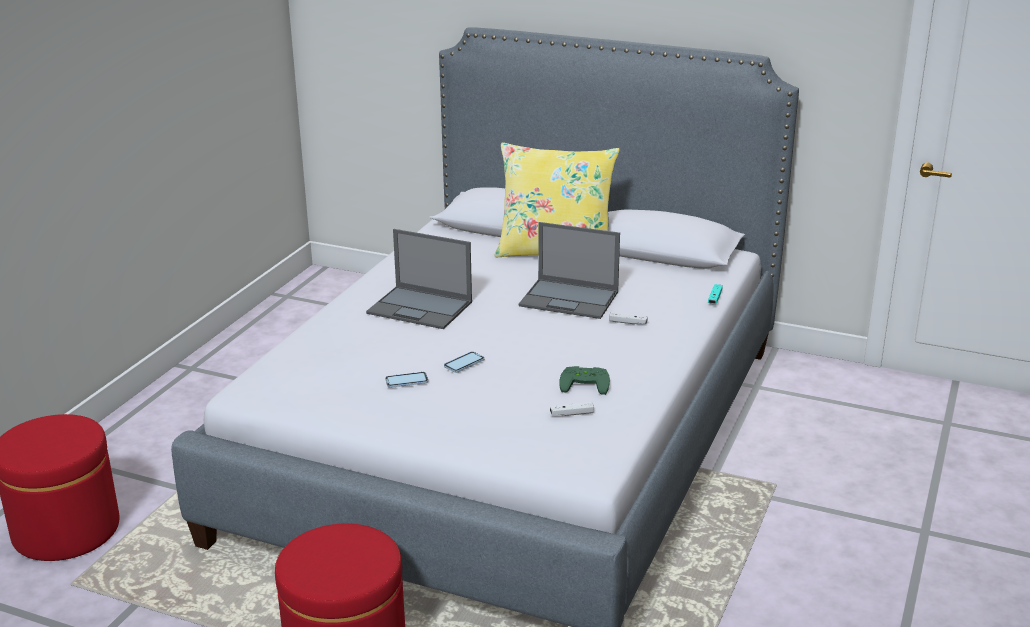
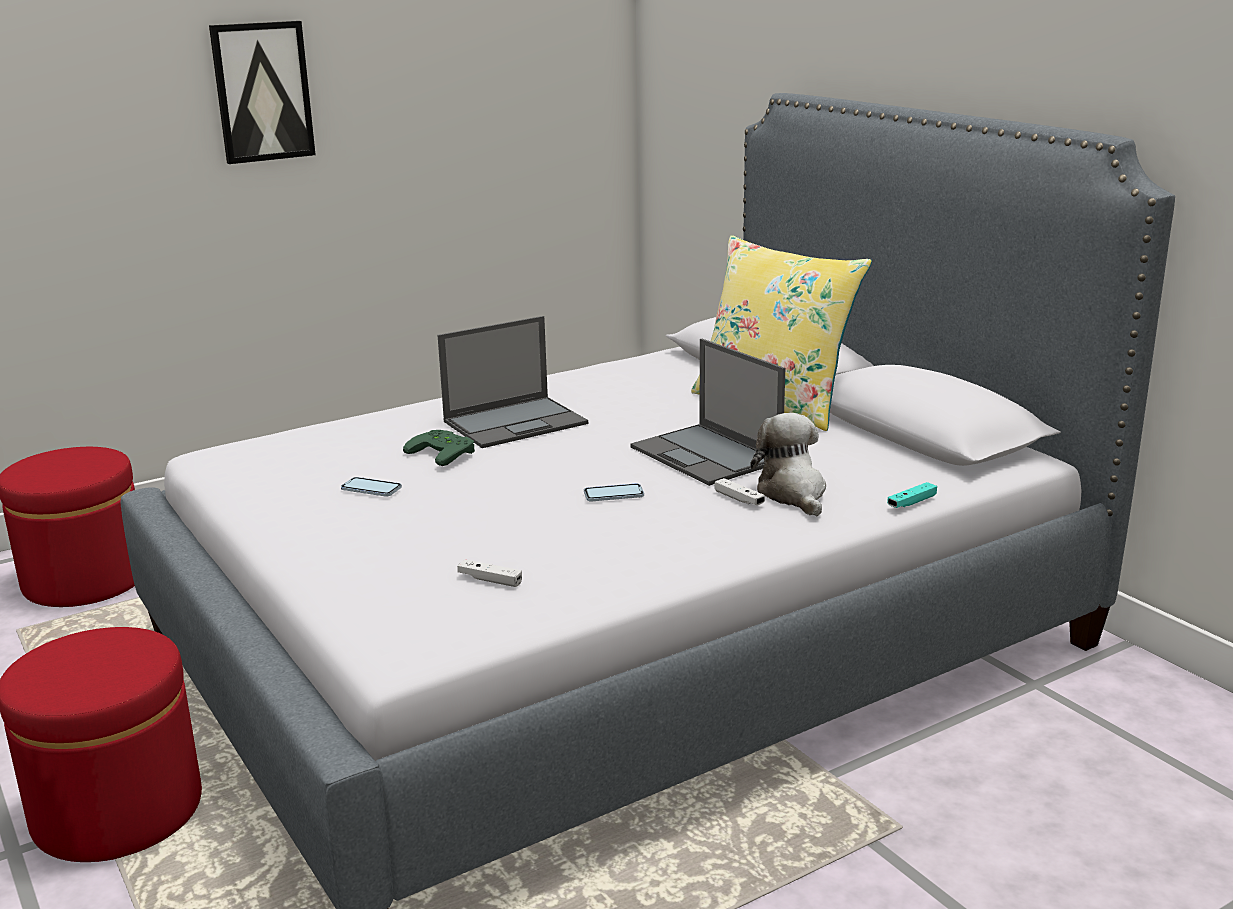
camera: 35 degrees right, 5 degrees down
laptop [366,229,472,329] -> laptop turned 90 degrees counterclockwise [438,316,588,448]
phone [444,352,484,373] -> phone moved to [584,483,644,501]
green game controller [559,366,610,395] -> green game controller moved to [403,430,475,466]
none -> picture [209,21,316,164]
none -> plush toy [750,413,826,516]

